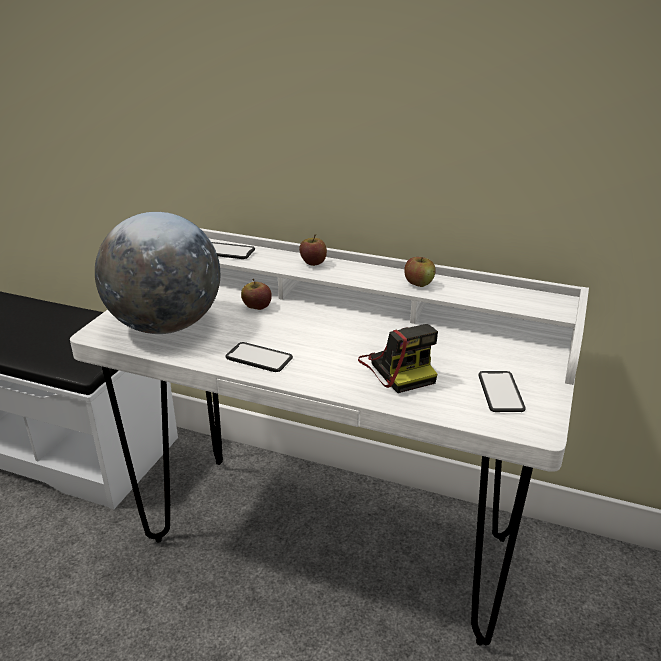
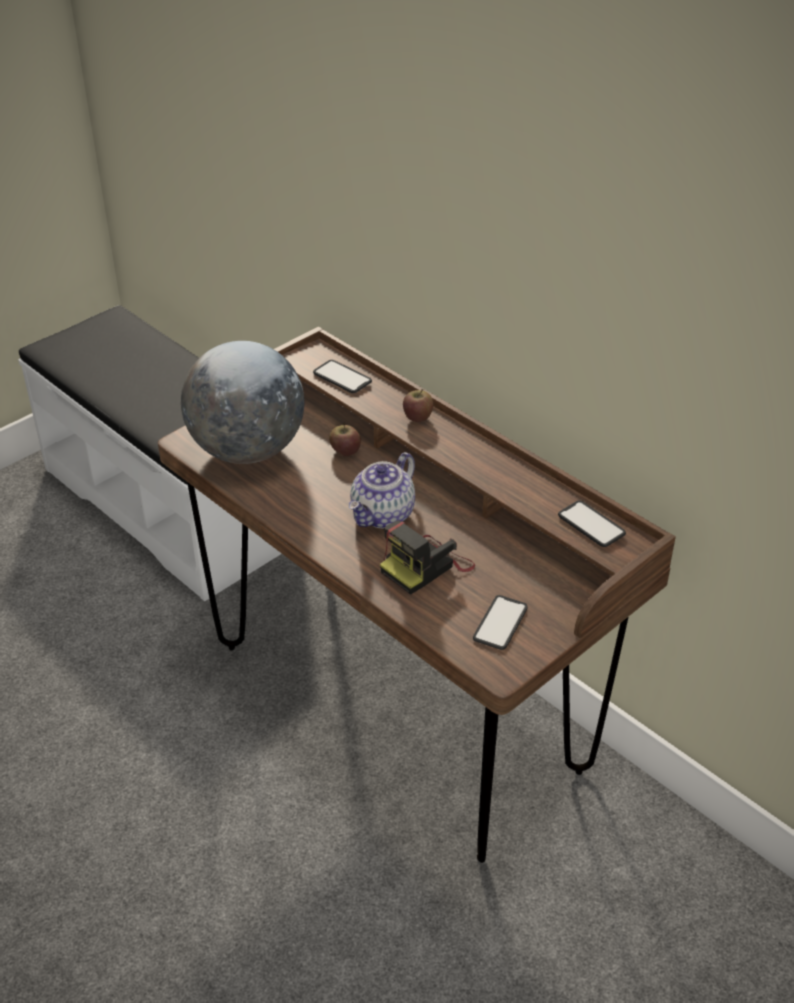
camera: 25 degrees right, 10 degrees up
white desk [70,228,589,645] -> brown desk [158,326,676,863]
phone [225,342,293,372] -> phone moved to [558,500,626,547]
camera [358,324,438,393] -> camera turned 45 degrees clockwise [380,520,475,595]
apple [404,257,436,287] -> none
none -> teapot [349,452,415,529]

